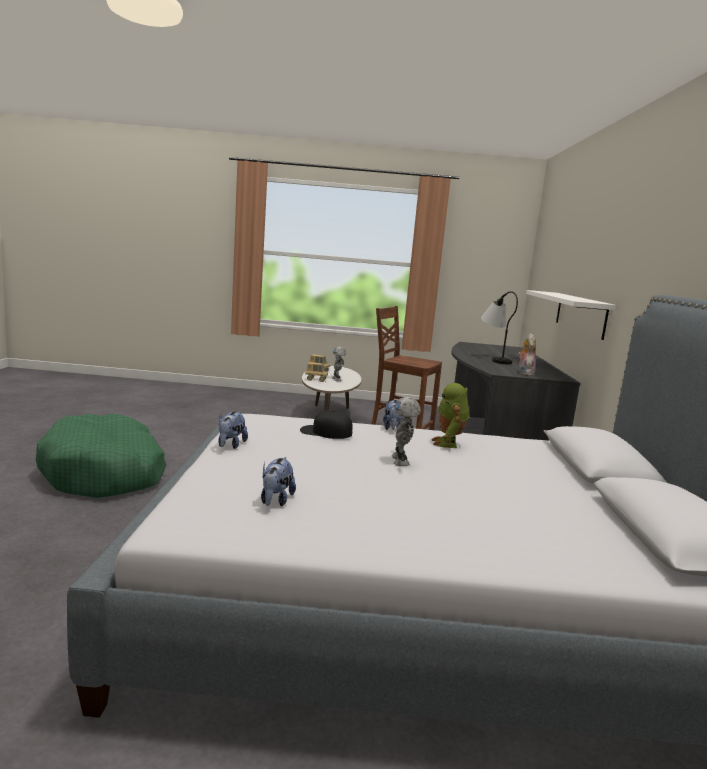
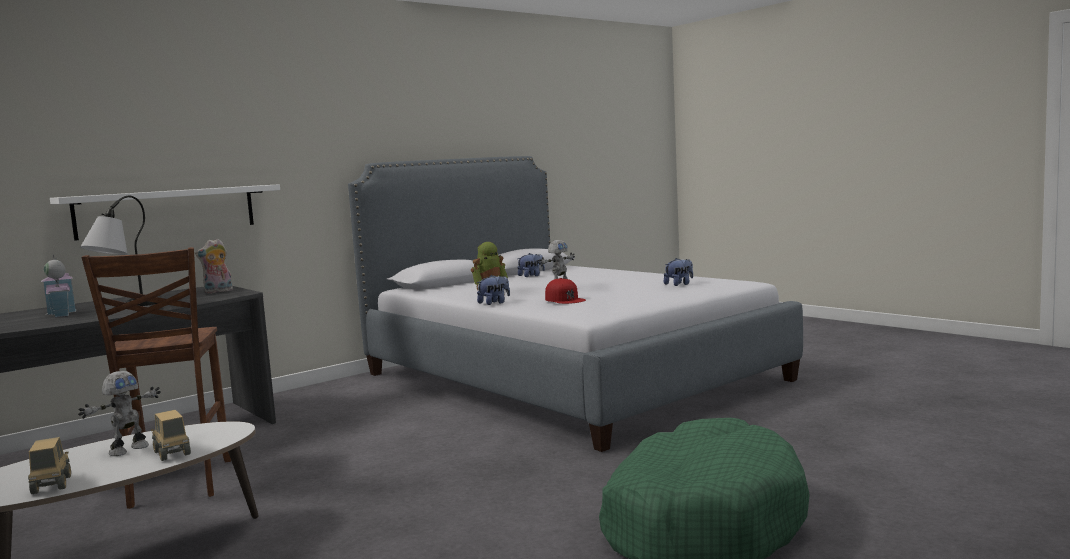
camera: 130 degrees left, 5 degrees down
plush toy [218,412,248,449] -> plush toy moved to [517,253,545,277]
black cap [300,410,353,439] -> red cap [545,278,586,304]
none -> toy house [41,254,76,317]

